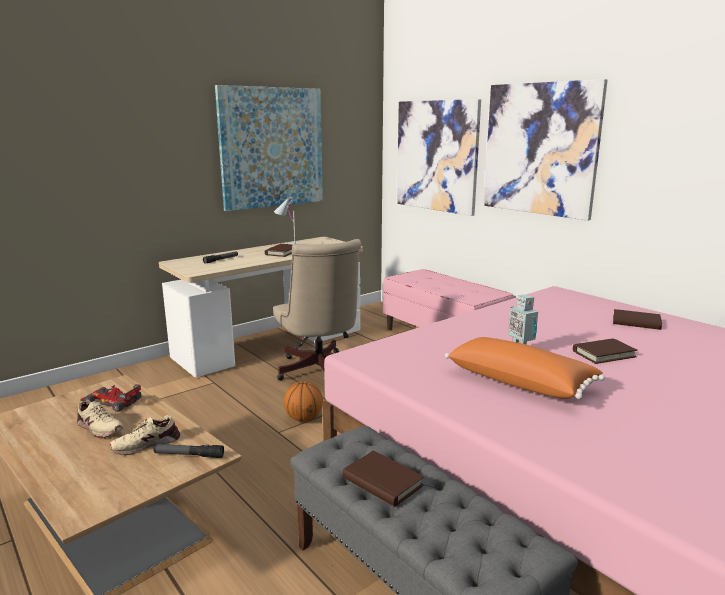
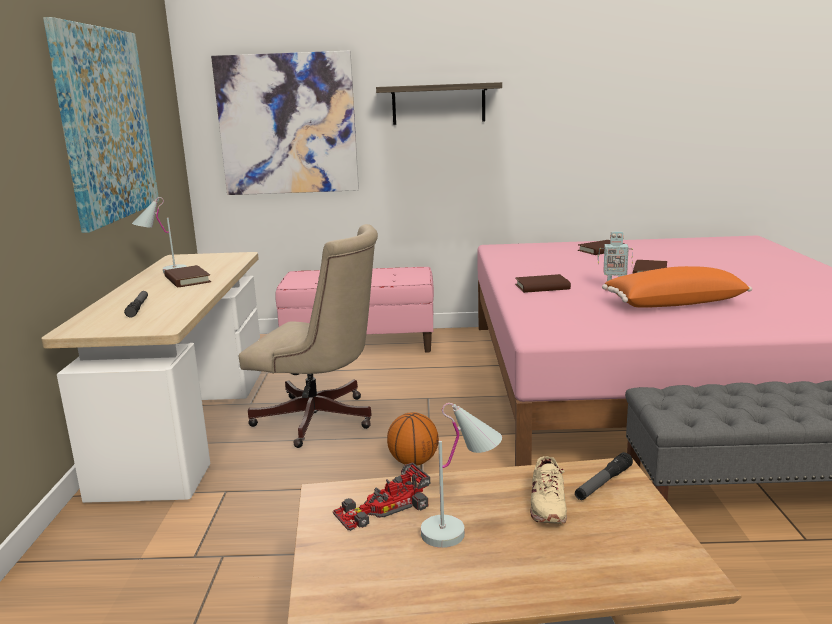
camera: 50 degrees left, 0 degrees up
beige shoe [77,400,123,438] -> white table lamp [421,403,502,548]
brown book [342,451,424,507] -> brown book moved to [515,274,571,293]
picture [484,79,608,221] -> shelf [376,82,502,125]

